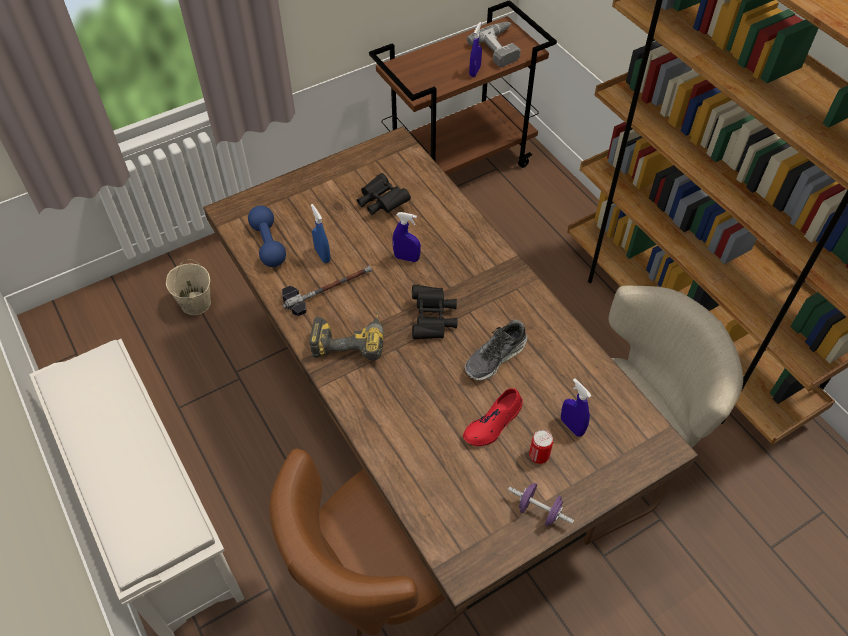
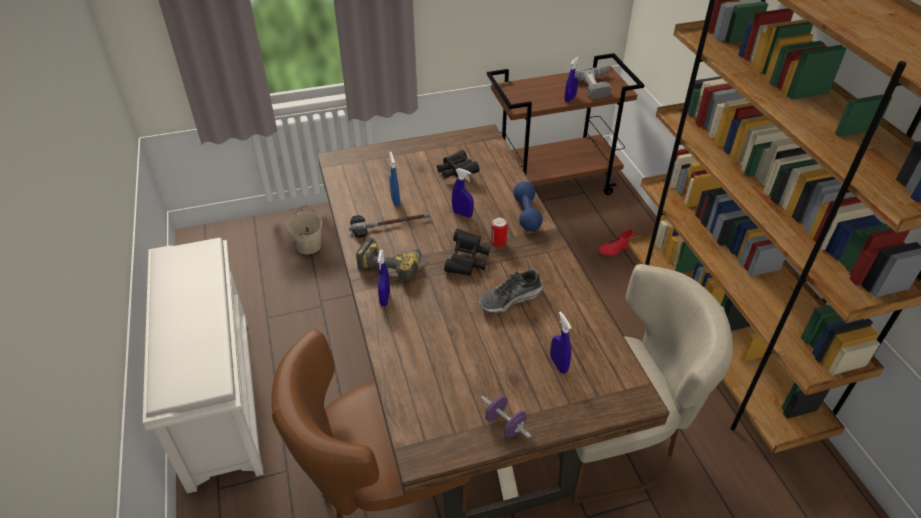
camera: 15 degrees right, 10 degrees down
blue dumbbell [248,206,286,267] -> blue dumbbell moved to [513,181,542,231]
red shoe [463,388,523,446] -> red shoe moved to [597,229,634,256]
can [529,430,553,464] -> can moved to [491,217,507,247]
none -> blue spray bottle [378,250,390,306]

